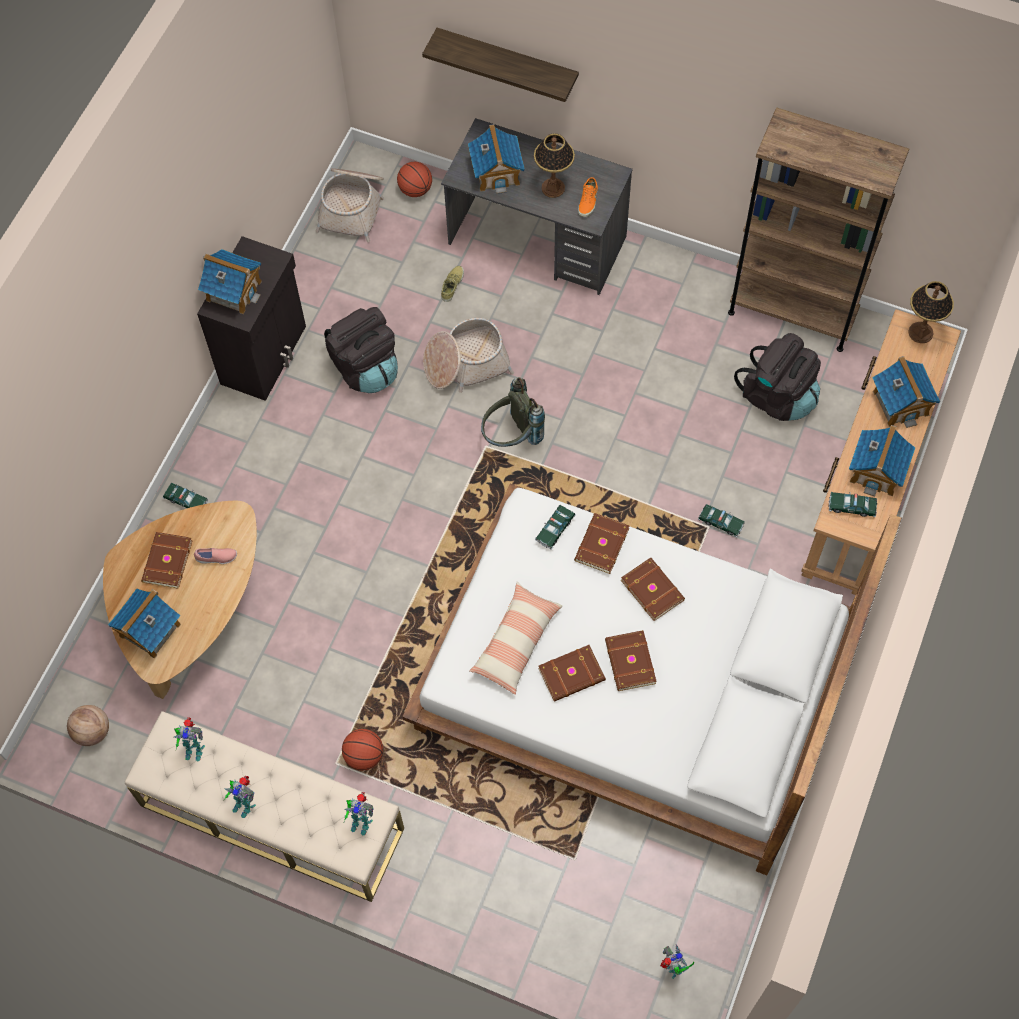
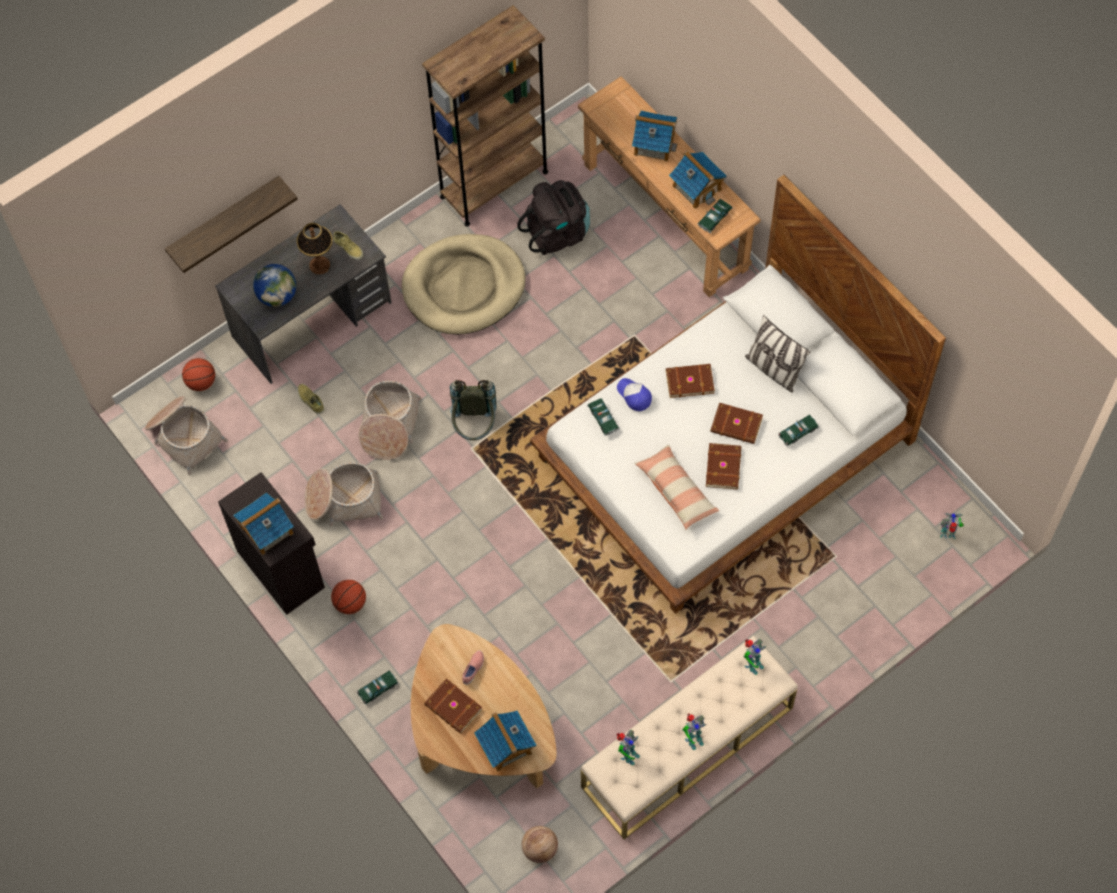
camera: 60 degrees left, 0 degrees up
black backpack [324,307,398,393] -> basket [305,462,383,526]
basketball [342,729,383,771] -> basketball moved to [331,580,366,614]
toy house [468,124,525,194] -> globe [253,264,296,307]
brown book [574,513,630,574] -> cap [617,378,652,411]
orange shoe [578,177,598,217] -> beige shoe [333,231,363,260]
toy car [698,504,745,537] -> toy car moved to [778,414,819,447]
table lamp [908,281,954,343] -> none
none -> beige dog bed [402,234,526,335]
none -> pillow [745,315,811,393]

